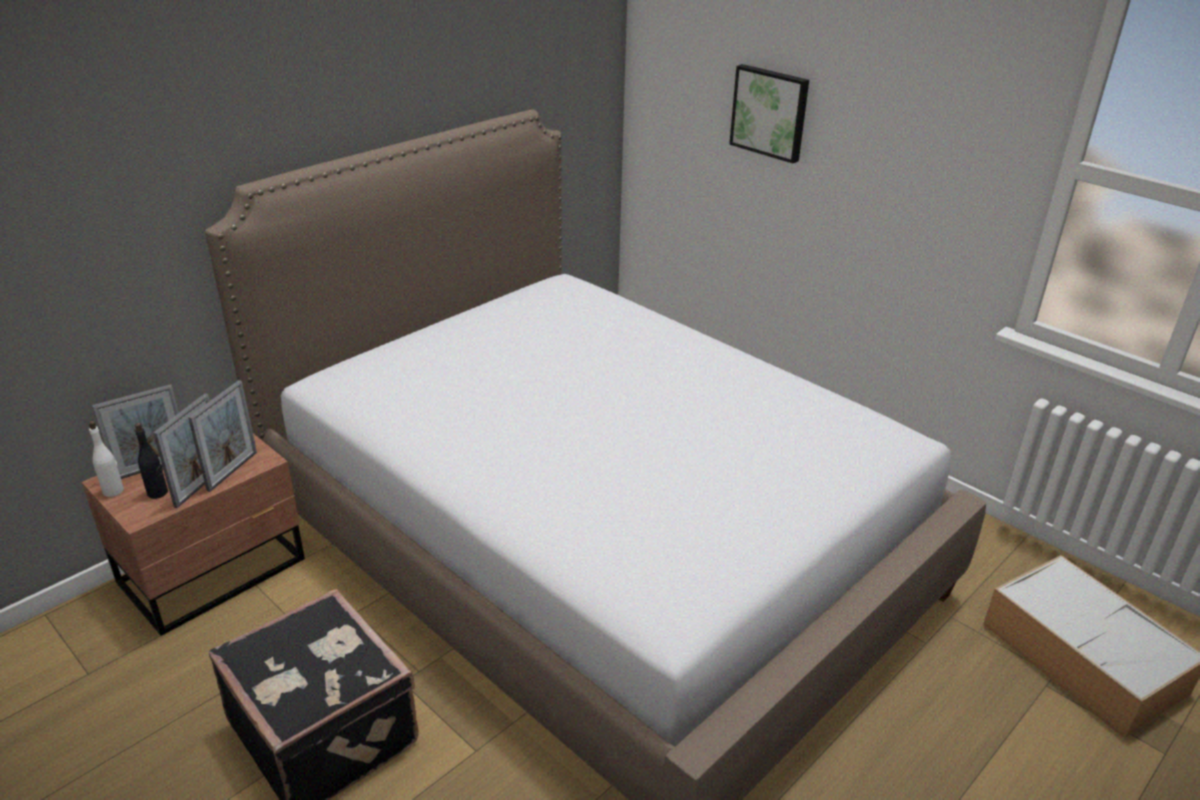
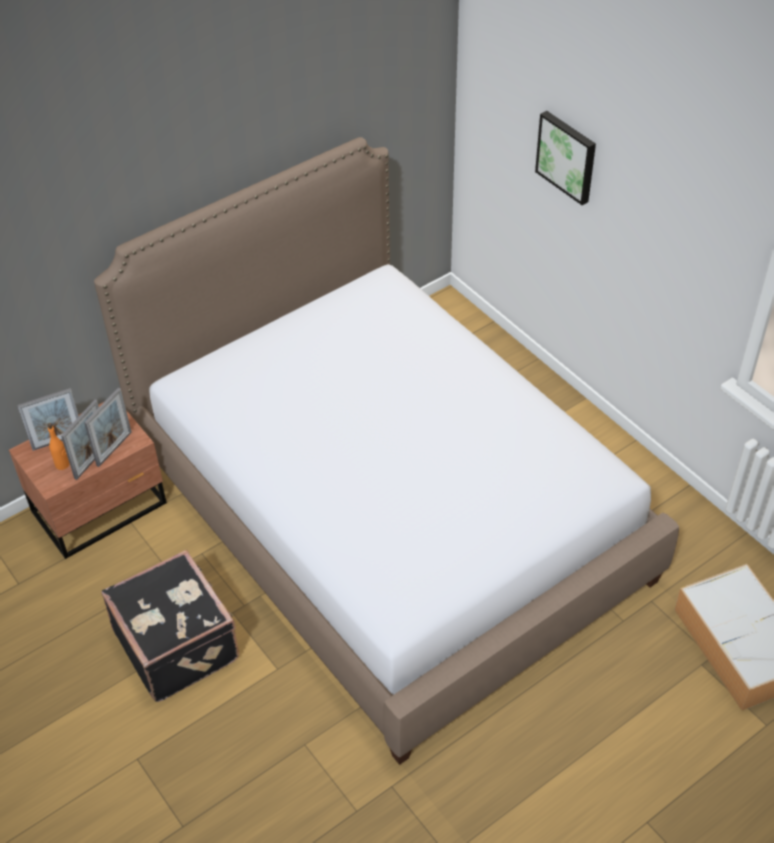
camera: 10 degrees right, 15 degrees up
white bottle [88,421,124,497] -> none
black bottle [135,423,168,499] -> orange bottle [48,423,69,470]

